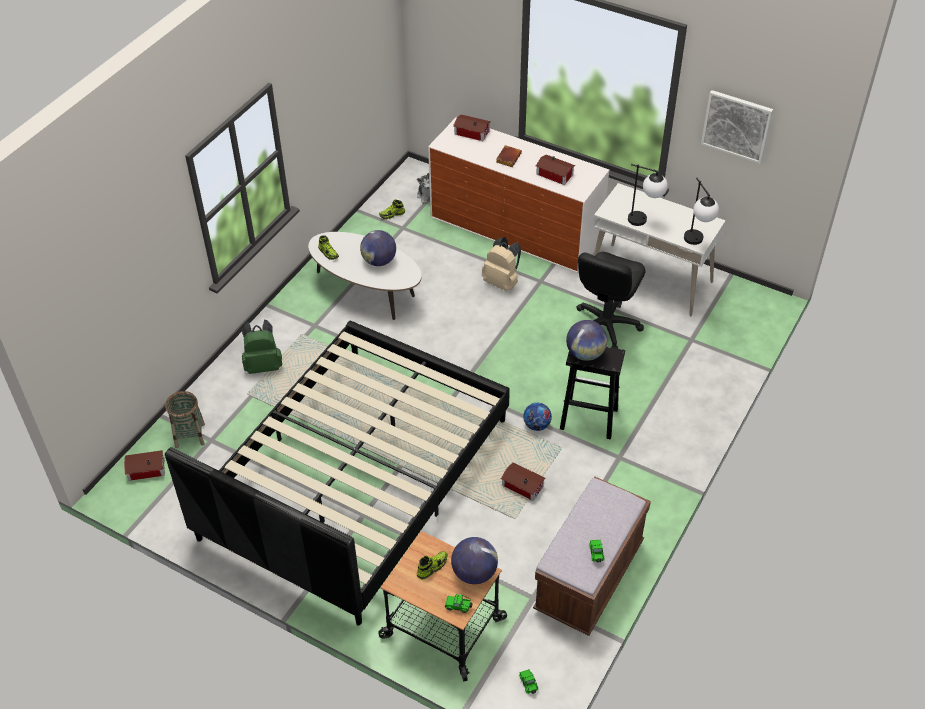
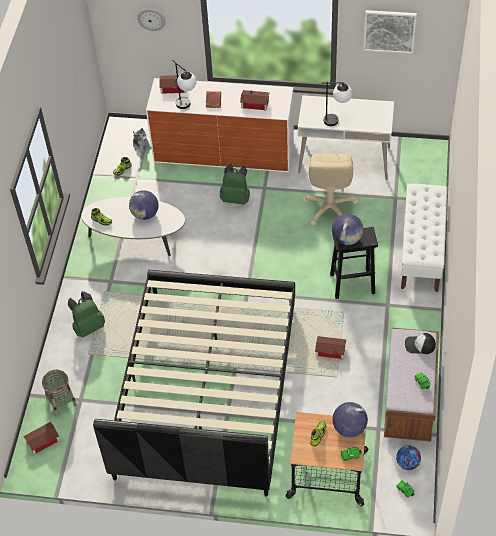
camera: 20 degrees left, 5 degrees up
beige backpack [482,237,521,291] -> green backpack [220,164,250,205]
football [523,403,552,431] -> football moved to [396,445,421,470]
black office chair [576,252,645,349] -> beige office chair [302,153,359,226]
table lamp [684,178,719,245] -> table lamp moved to [172,60,196,109]
none -> wall clock [137,9,166,31]
none -> white bench [401,184,447,292]
none -> cap [405,333,436,354]

